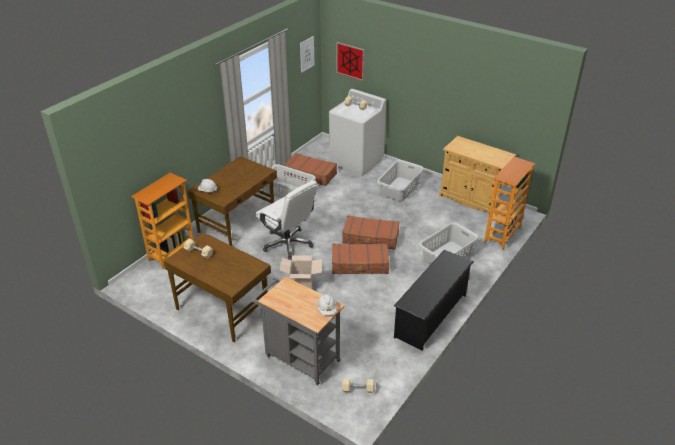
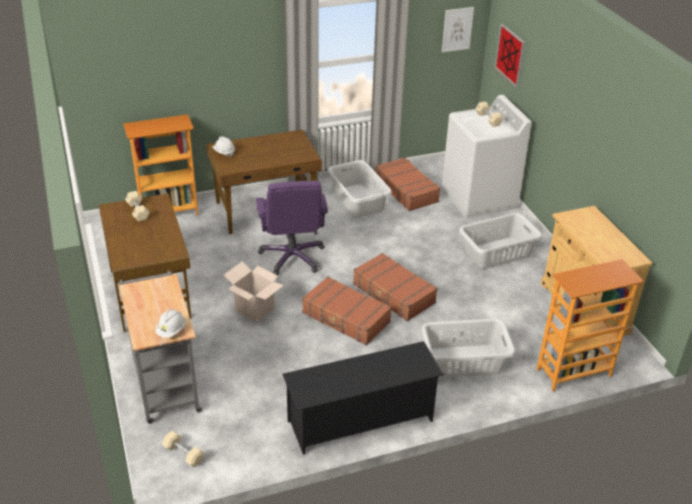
camera: 35 degrees right, 0 degrees up
white office chair [255,180,317,260] -> purple office chair [256,181,328,276]

